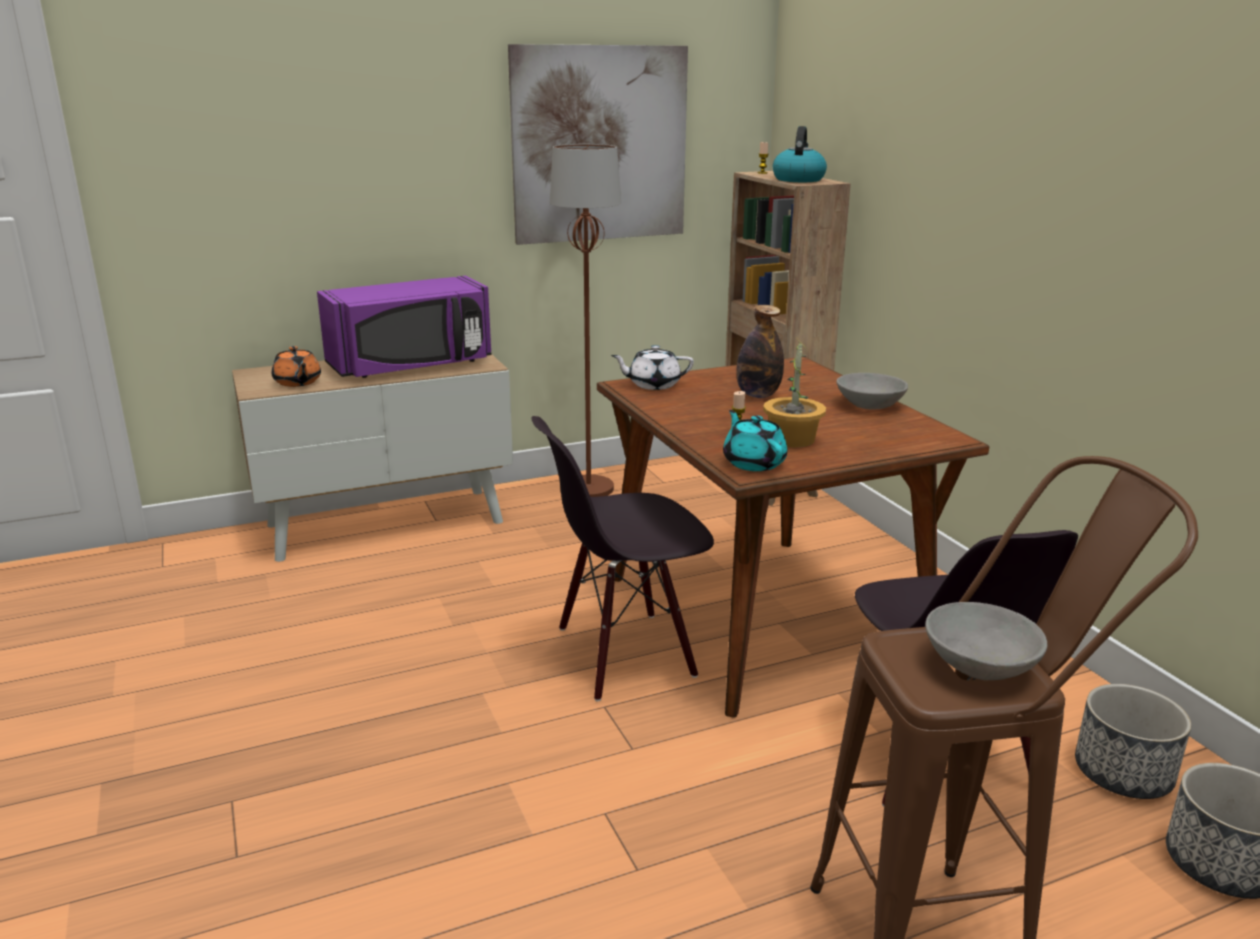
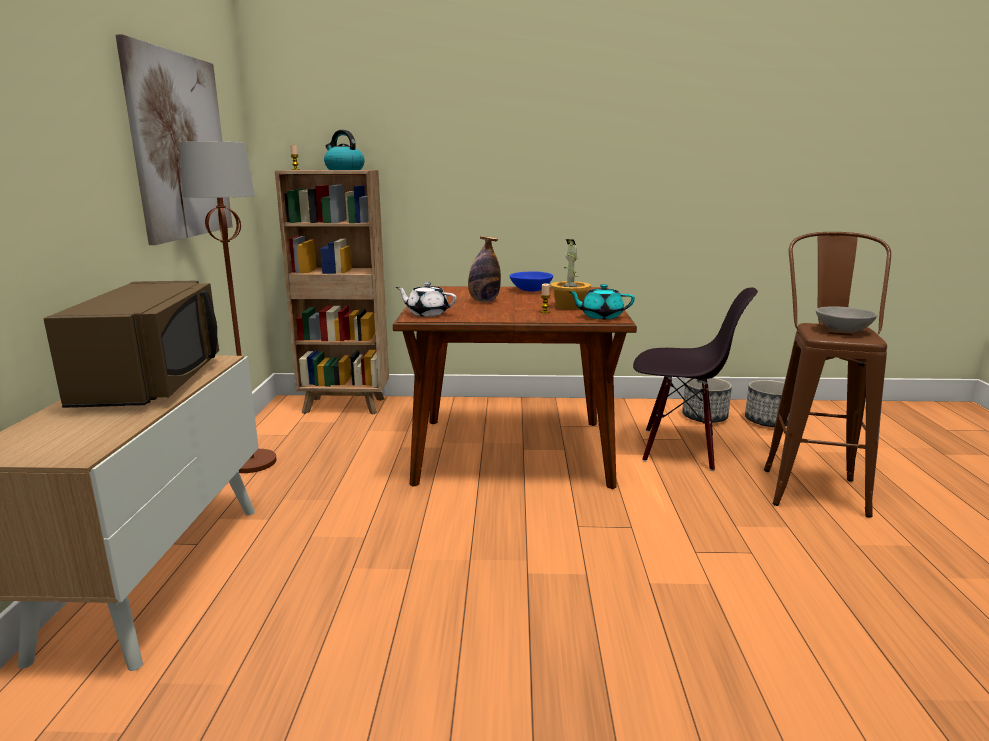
camera: 65 degrees left, 5 degrees down
orange teapot [272,346,321,387] -> none
purple microwave [317,276,492,378] -> brown microwave [44,281,219,408]
black chair [532,416,714,701] -> none
white teapot [611,345,694,390] -> white teapot turned 90 degrees clockwise [396,282,456,317]
grey bowl [836,373,908,410] -> blue bowl [510,271,553,292]

